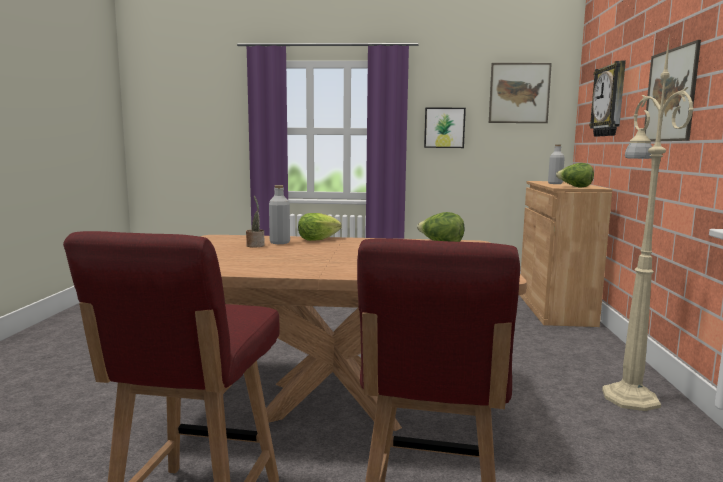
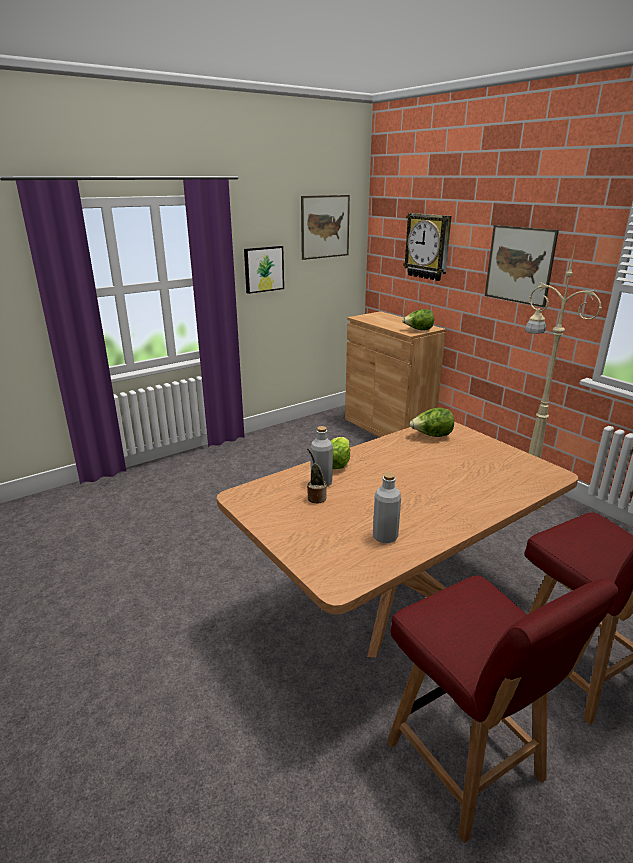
camera: 40 degrees left, 15 degrees up
grey bottle [548,144,565,184] -> grey bottle moved to [373,472,401,543]

